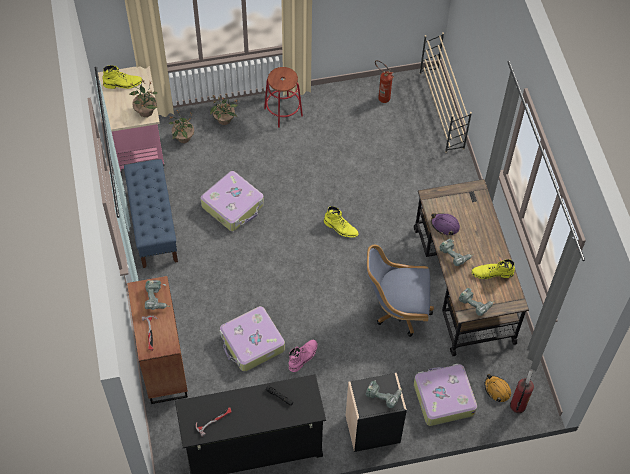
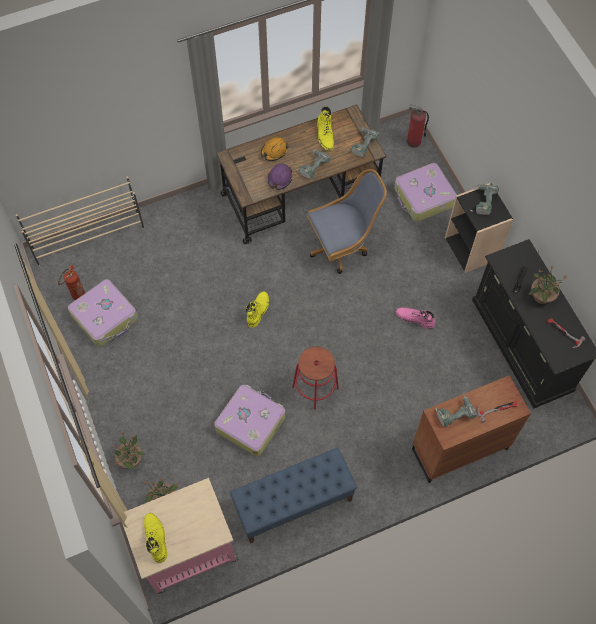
camera: 100 degrees left, 5 degrees up
potted plant [129,80,158,117] -> potted plant moved to [528,266,567,304]
suitcase [220,306,285,372] -> suitcase moved to [68,279,138,347]
red stool [264,67,303,128] -> red stool moved to [292,347,339,410]
blue office chair [366,245,434,337] -> blue office chair turned 105 degrees counterclockwise [307,169,387,274]
orange hard hat [484,374,511,402] -> orange hard hat moved to [261,137,289,161]

